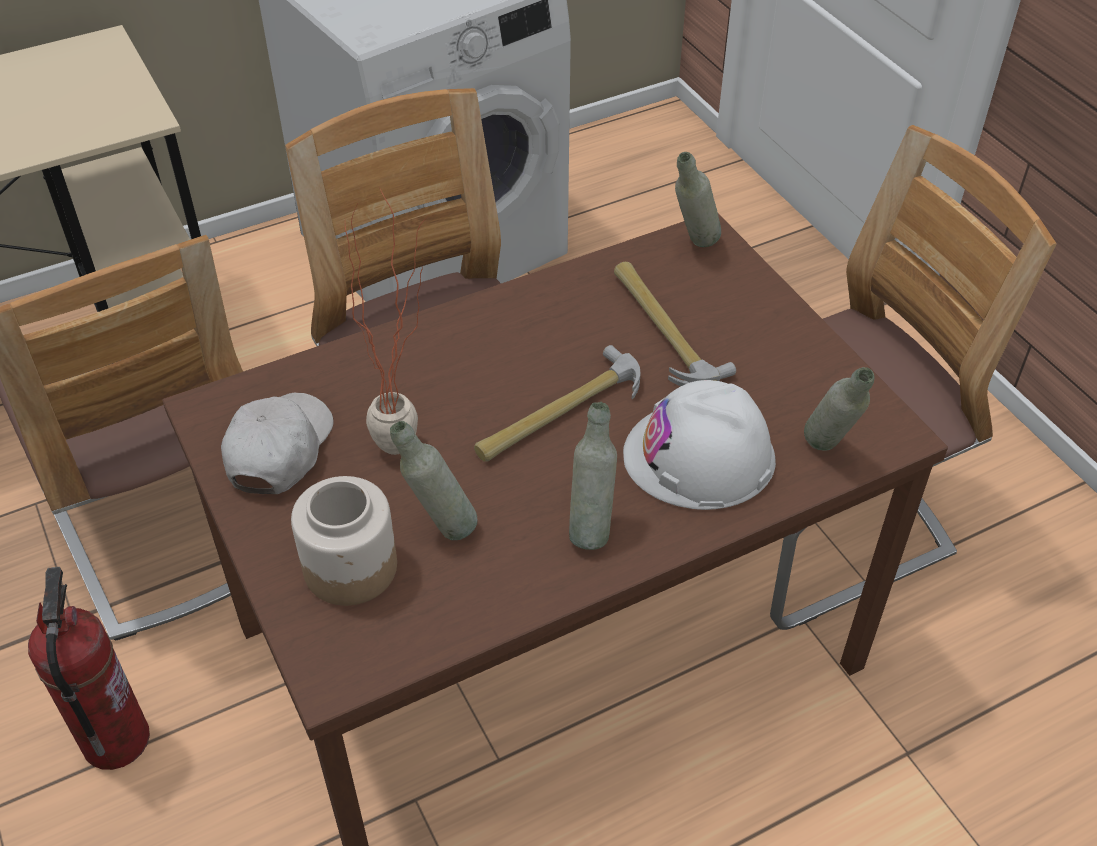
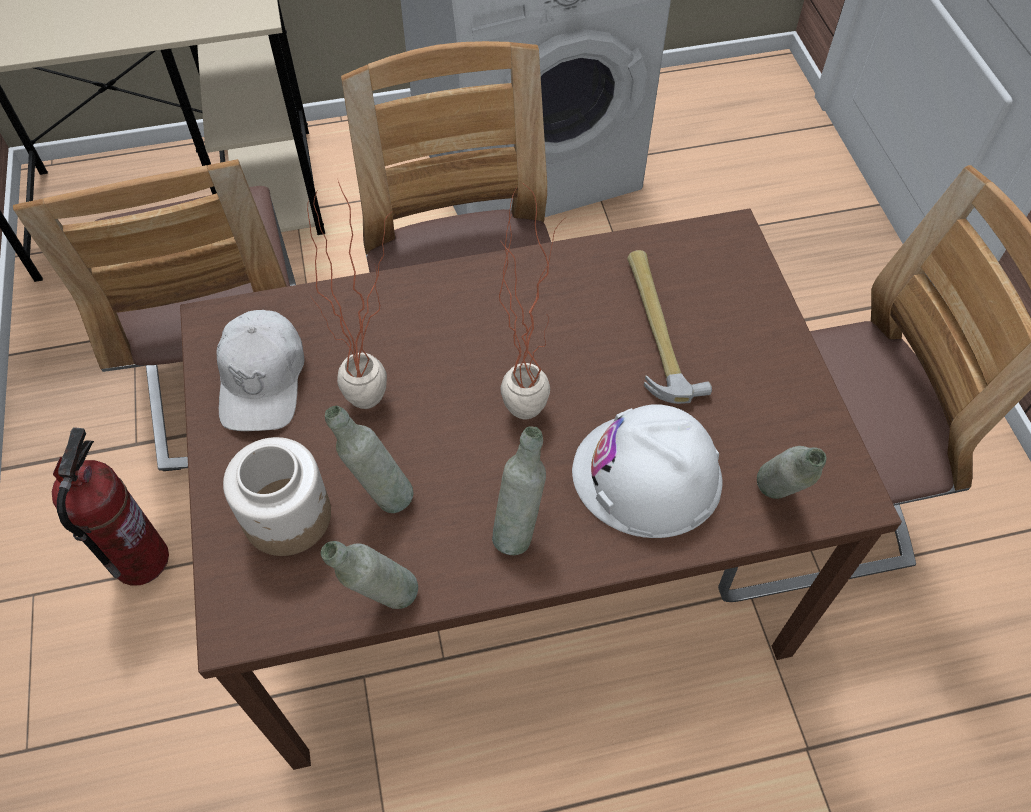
camera: 15 degrees right, 10 degrees up
white cap [221,393,334,494] -> white cap turned 150 degrees clockwise [217,310,304,431]
hammer [474,345,640,462] -> potted plant [499,183,565,420]
grey bottle [675,152,721,247] -> grey bottle moved to [321,541,418,609]

